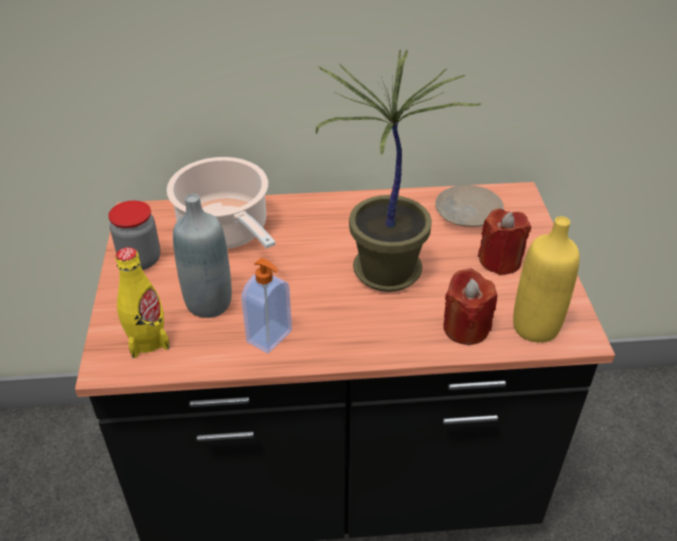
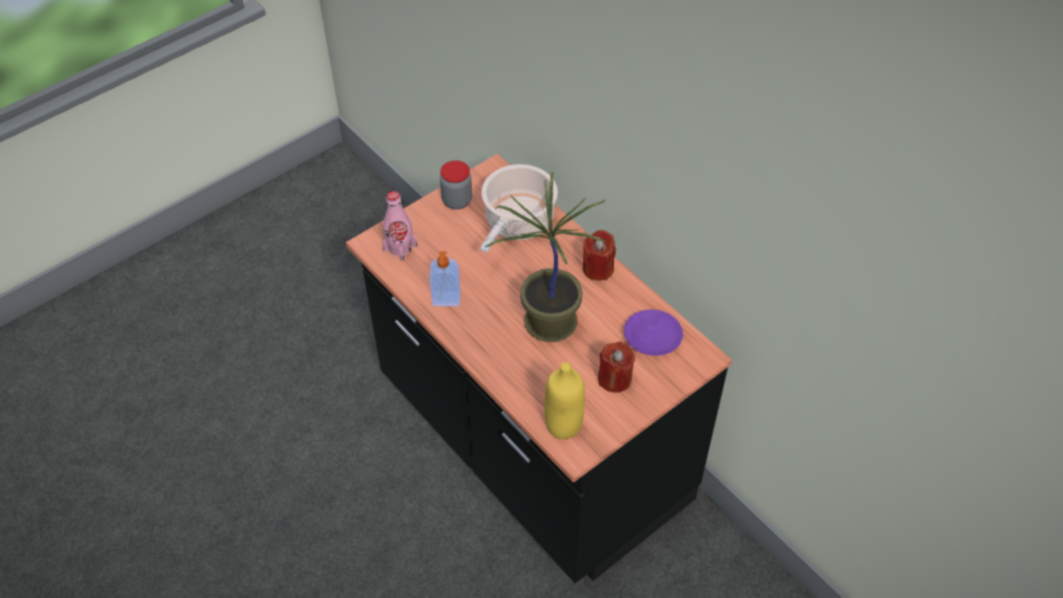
camera: 55 degrees right, 10 degrees up
yellow bottle [115,247,170,358] -> pink bottle [382,191,417,261]
grey bottle [173,194,232,318] -> none
beige plate [435,185,504,227] -> purple plate [624,310,683,356]
red candle [443,268,497,345] -> red candle moved to [583,230,616,281]

